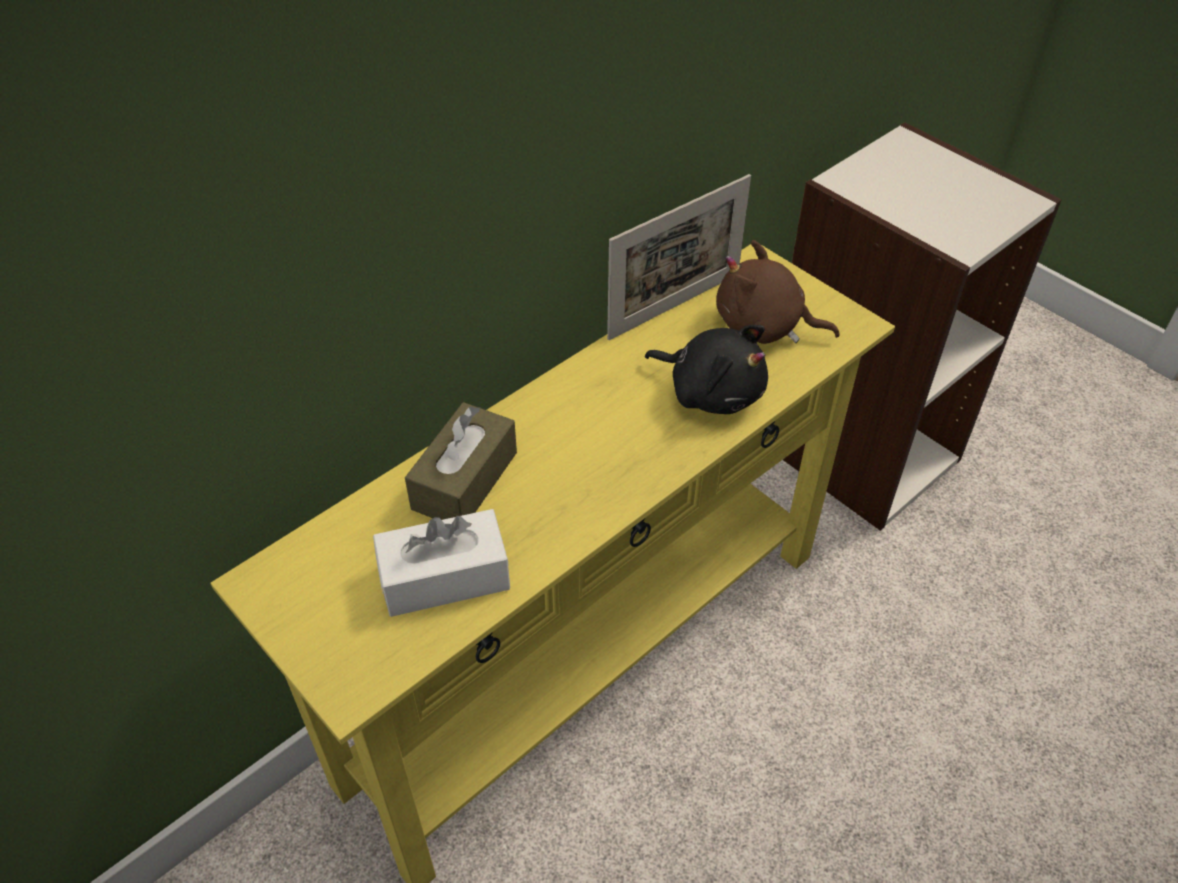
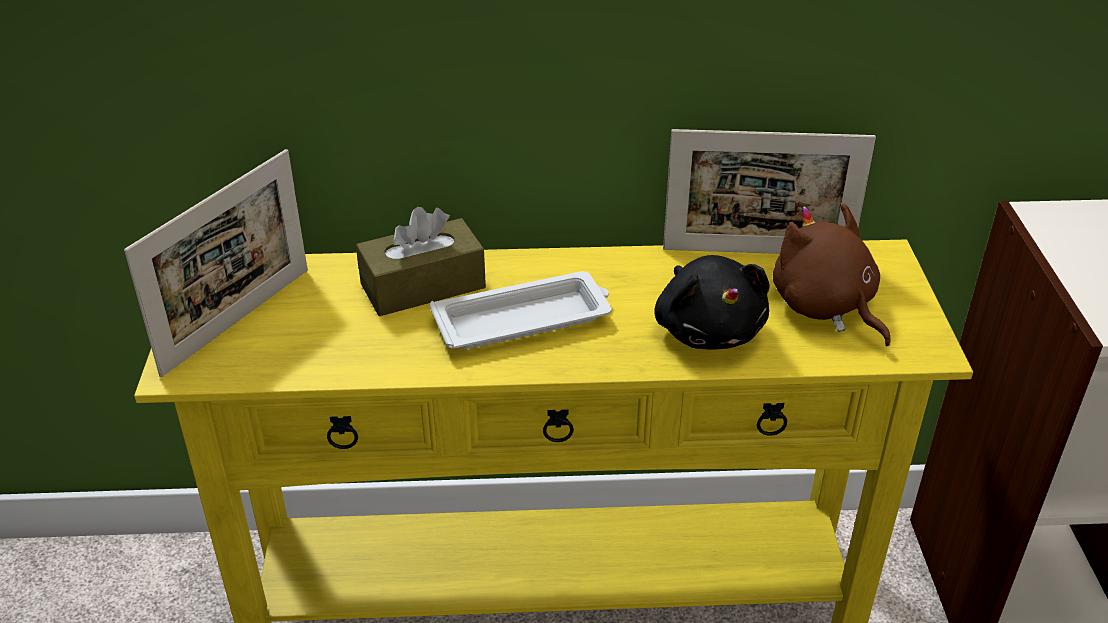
camera: 40 degrees right, 10 degrees down
white tissue box [373,509,510,617] -> none
none -> picture frame [124,149,308,377]
none -> white tray [430,271,612,349]

